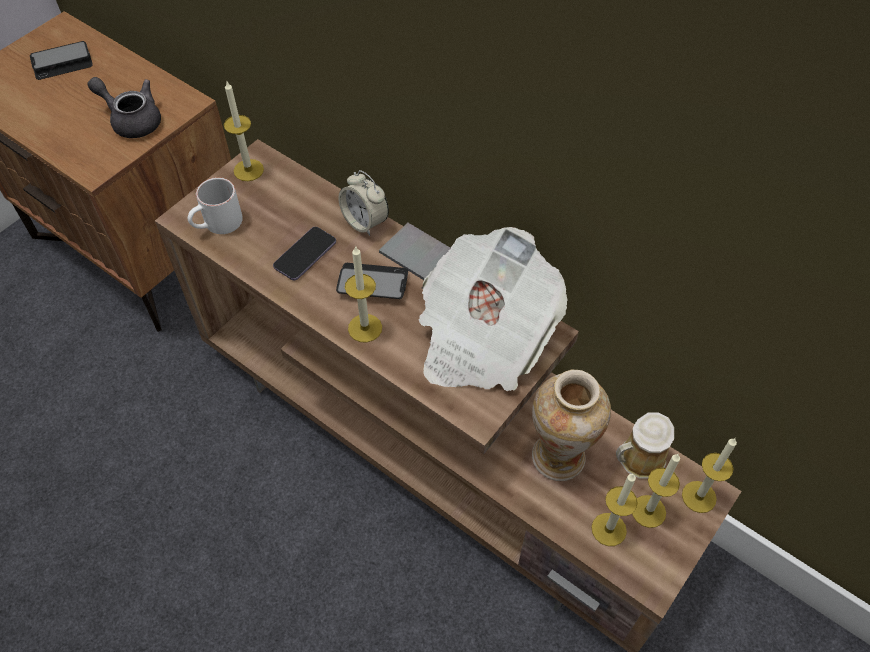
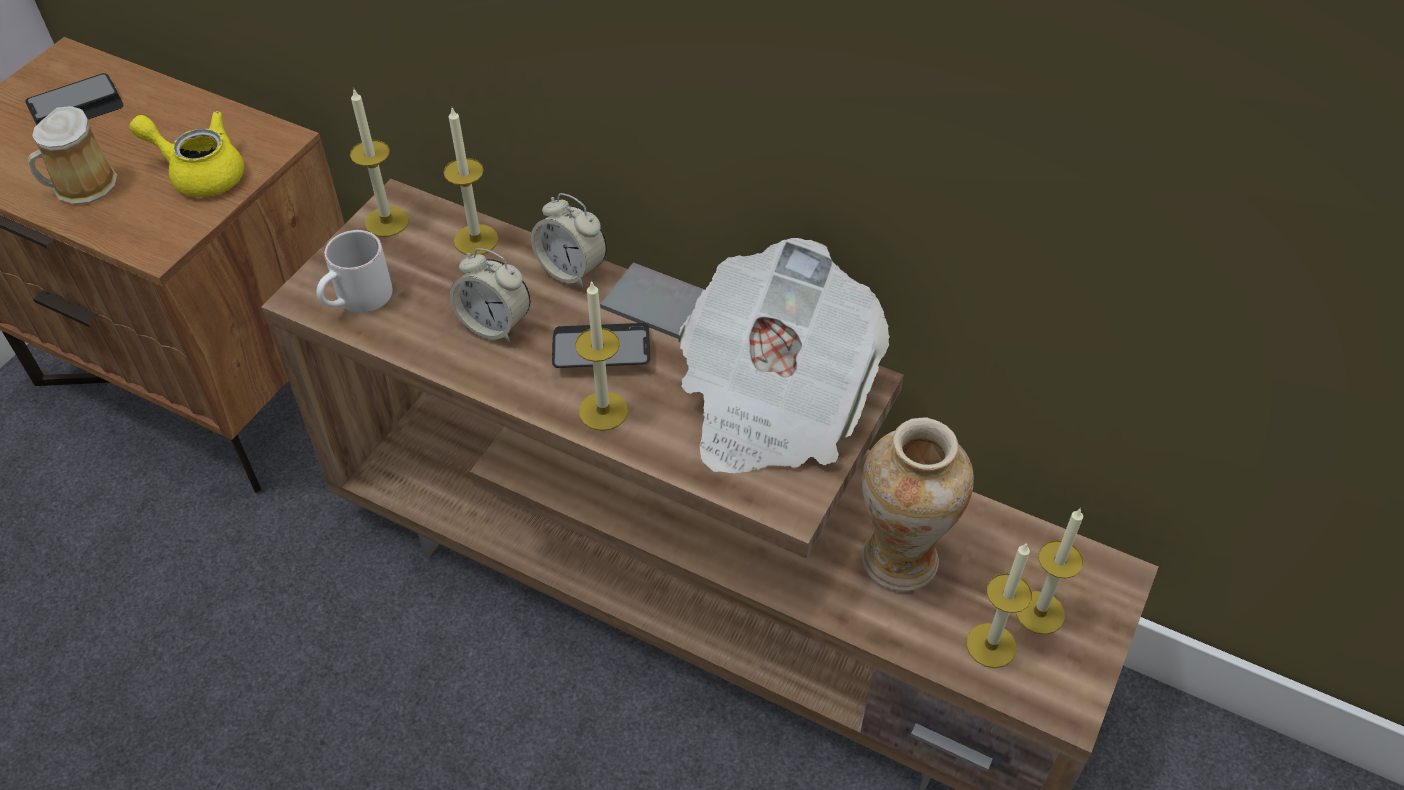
camera: 10 degrees left, 5 degrees down
grey teapot [87,77,161,138] -> yellow teapot [129,111,244,197]
phone [273,227,336,281] -> alarm clock [450,248,531,342]
mug [616,412,674,479] -> mug moved to [28,106,117,204]
candle [682,438,737,513] -> candle moved to [444,108,498,256]

